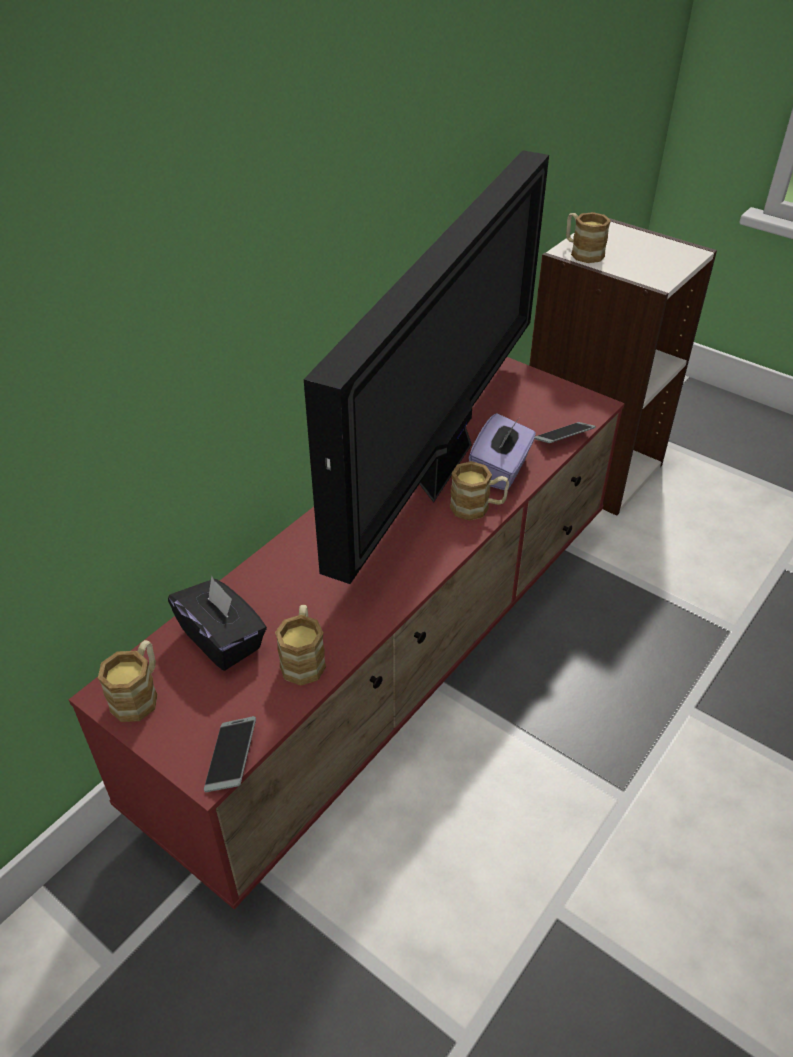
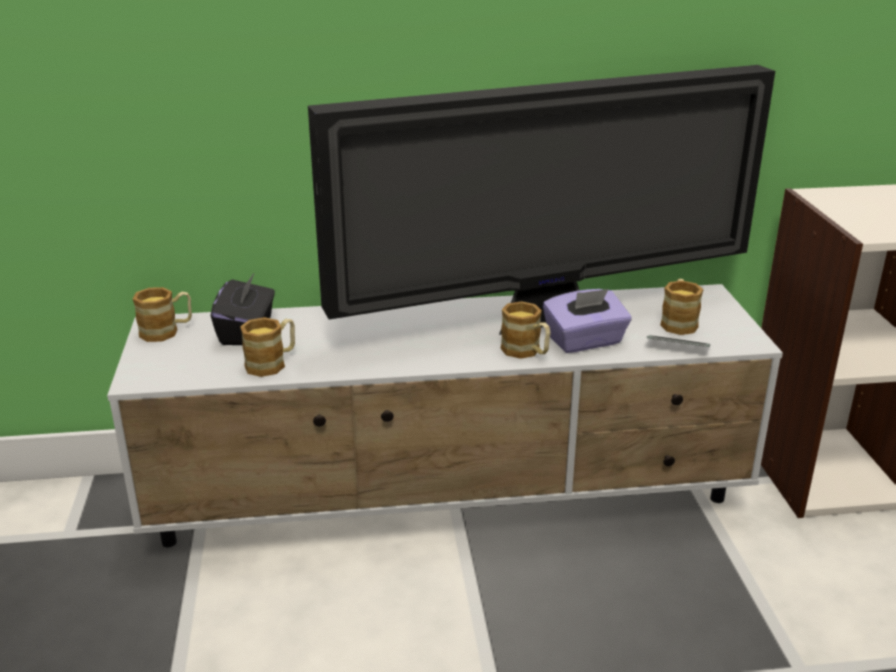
camera: 45 degrees right, 15 degrees down
red tv stand [69,357,625,910] -> white tv stand [107,284,783,547]
phone [204,716,256,792] -> none
mug [566,212,611,263] -> mug moved to [660,279,704,335]

